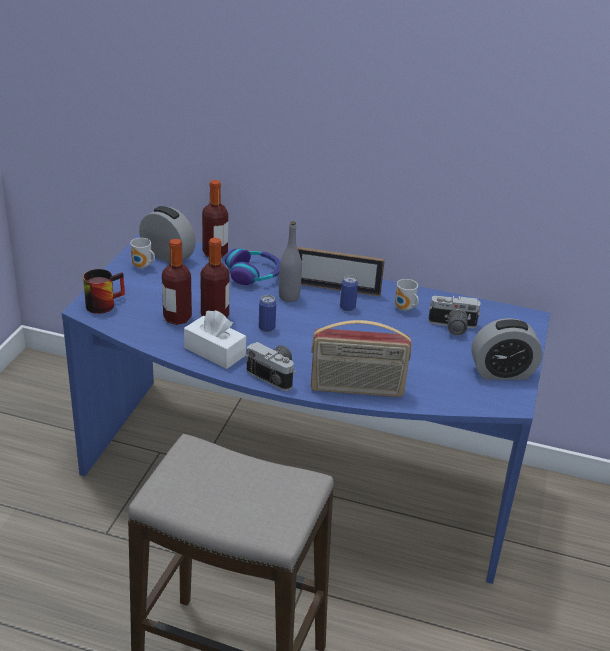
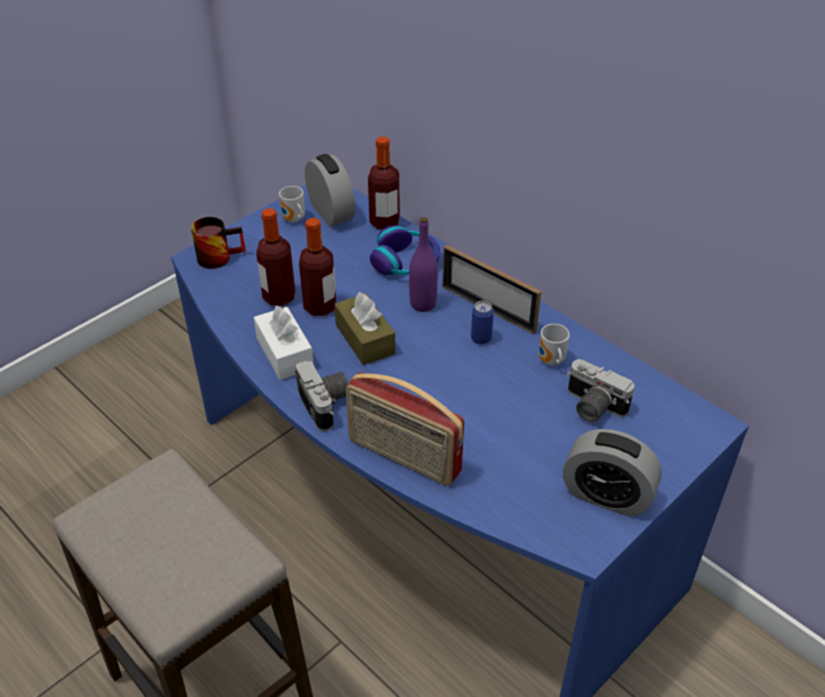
camera: 30 degrees right, 10 degrees up
can [259,295,276,332] -> brown tissue box [334,292,395,365]
grey bottle [279,221,302,302] -> purple bottle [409,217,438,312]

